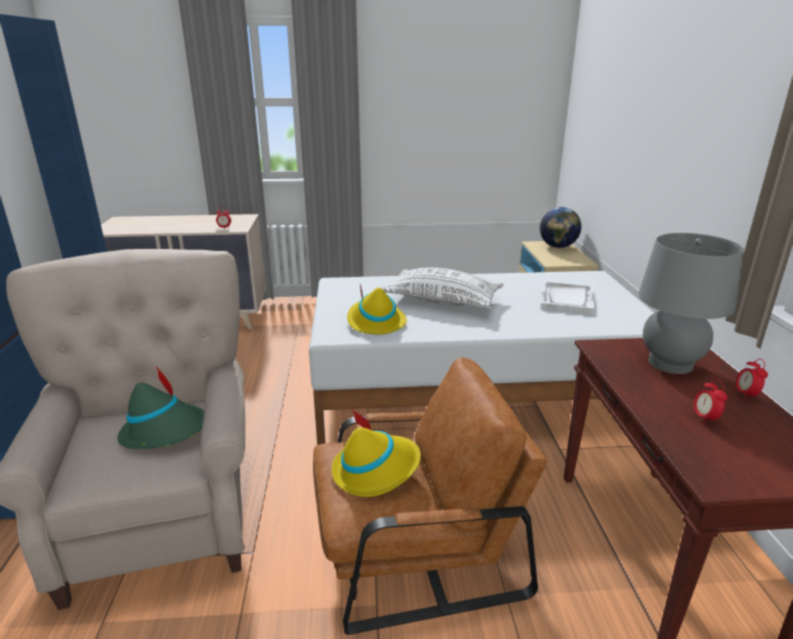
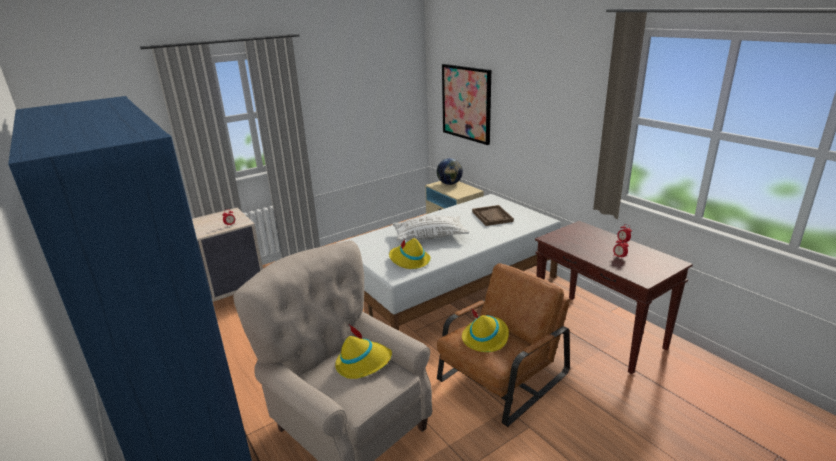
camera: 30 degrees left, 0 degrees up
green hat [117,366,204,449] -> yellow hat [335,325,392,379]
white tray [541,281,594,314] -> brown tray [472,205,514,226]
grey table lamp [638,233,744,374] -> none
none -> picture [442,64,491,145]

